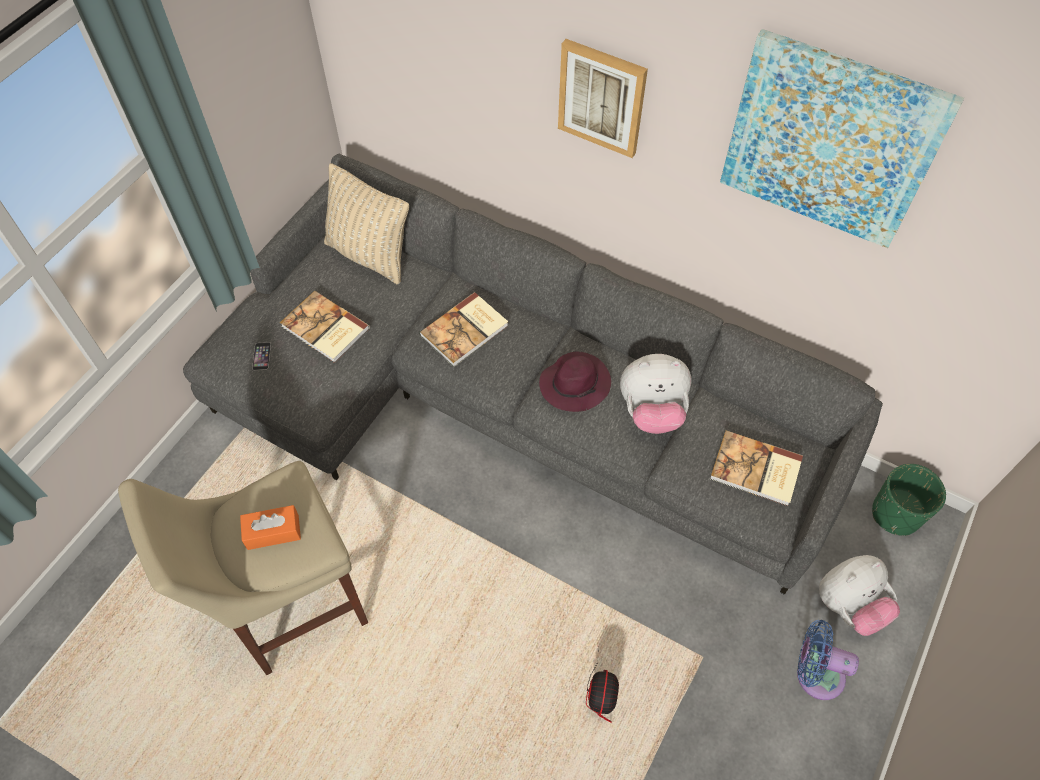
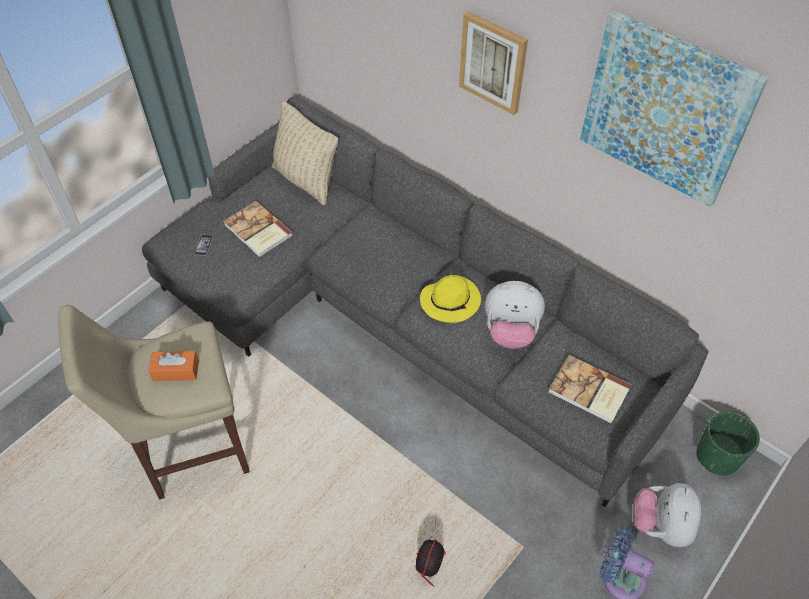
camera: 10 degrees right, 5 degrees down
book [419,292,508,367] -> none
purple hat [539,352,611,412] -> yellow hat [420,275,481,323]
plush toy [819,555,900,636] -> plush toy turned 120 degrees clockwise [633,483,701,547]

